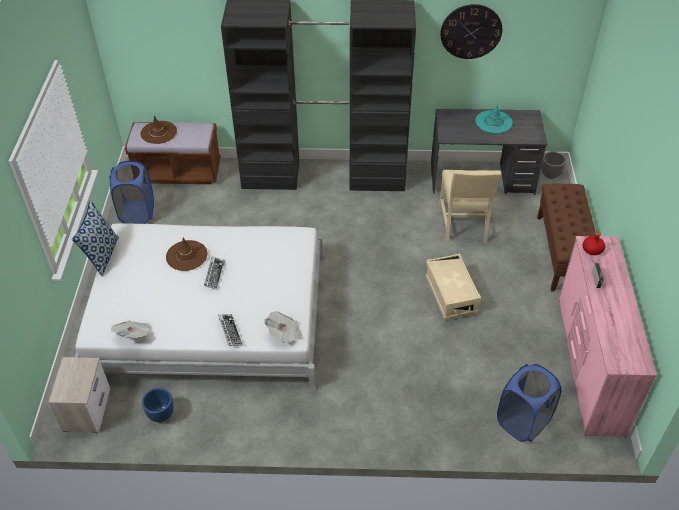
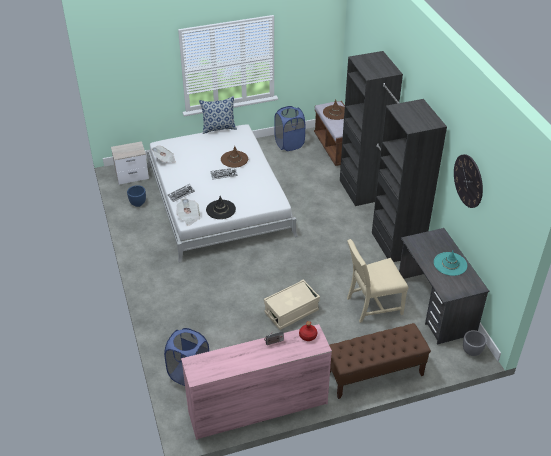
camera: 70 degrees right, 5 degrees down
none -> black hat [206,196,236,219]

